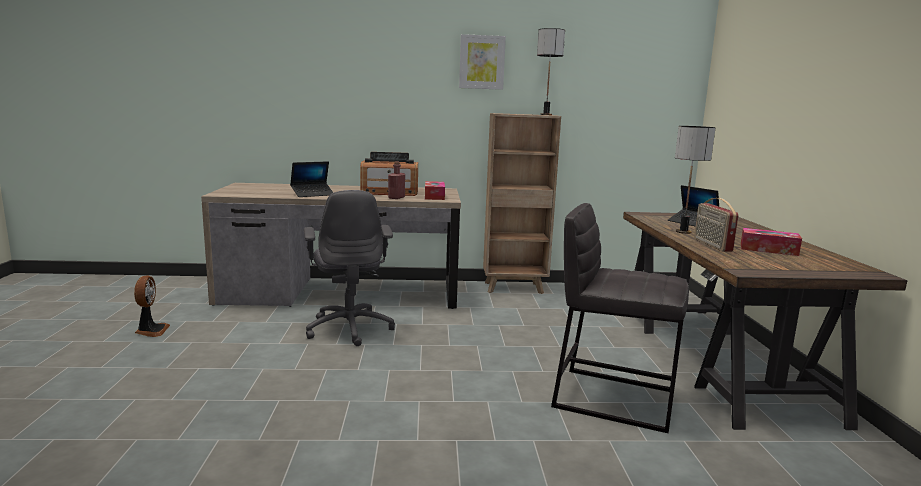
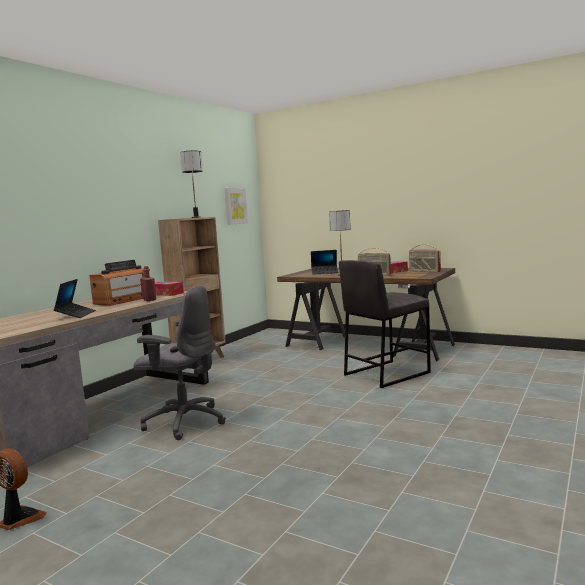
camera: 55 degrees left, 5 degrees down
picture [459,34,506,90] -> picture moved to [225,188,248,225]
none -> radio [409,244,441,272]

